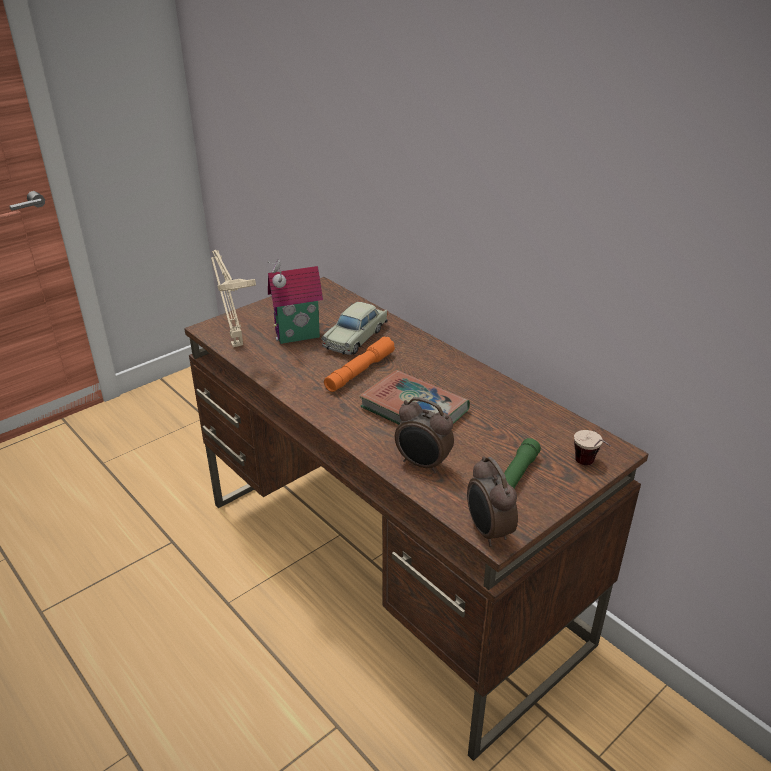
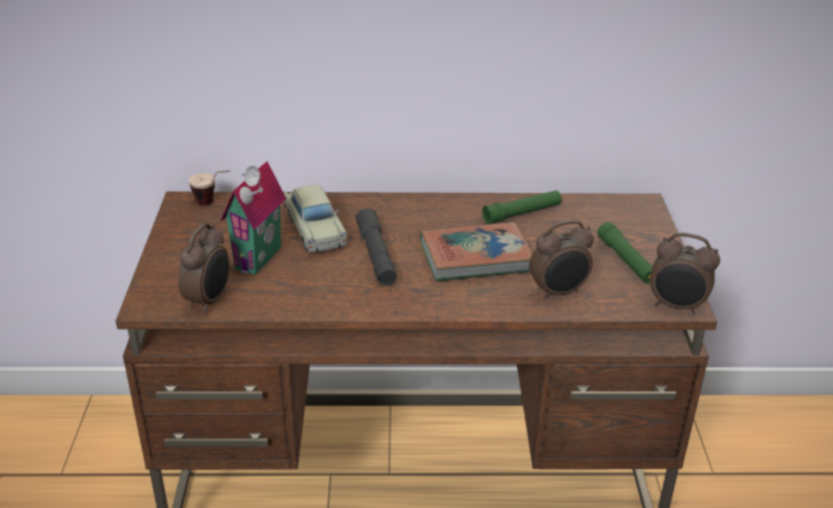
camera: 50 degrees left, 0 degrees up
beige table lamp [211,250,256,347] -> alarm clock [178,223,230,313]
orange flashlight [324,336,395,392] -> grey flashlight [356,208,397,286]
cup [574,430,611,465] -> cup moved to [188,171,230,206]
none -> green flashlight [482,190,562,224]

